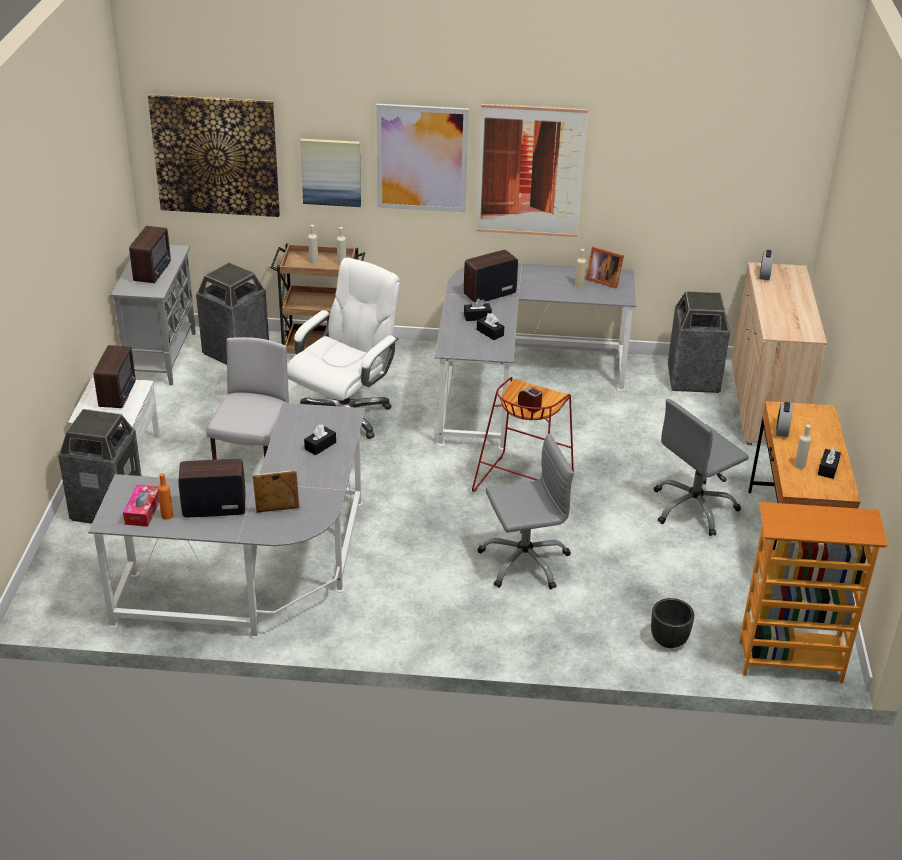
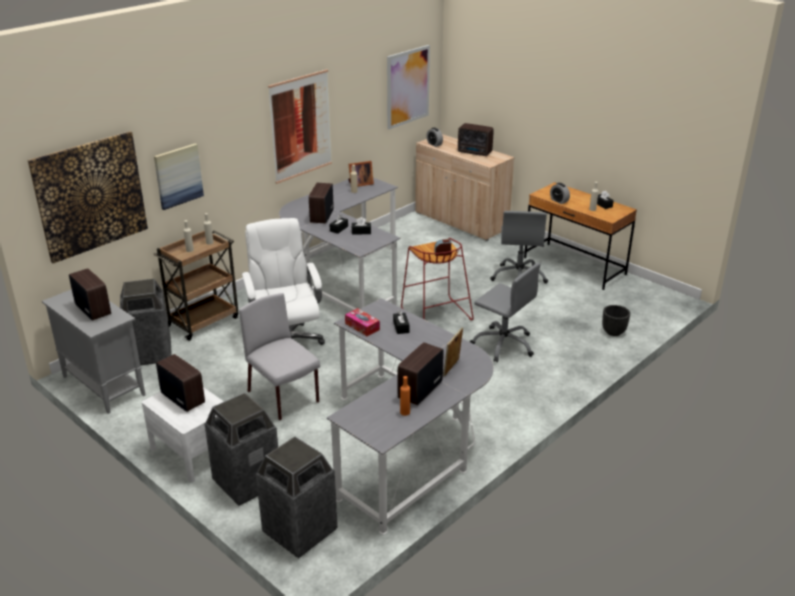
camera: 50 degrees left, 5 degrees down
tissue box [123,485,159,527] -> tissue box moved to [345,308,380,336]
picture [376,104,469,213] -> picture moved to [387,45,430,129]
grey office chair [478,433,574,590] -> grey office chair turned 105 degrees clockwise [470,263,541,363]
trash can [668,291,730,393] -> trash can moved to [256,437,338,558]
bookcase [739,502,888,683] -> none
none -> radio [458,123,494,156]

